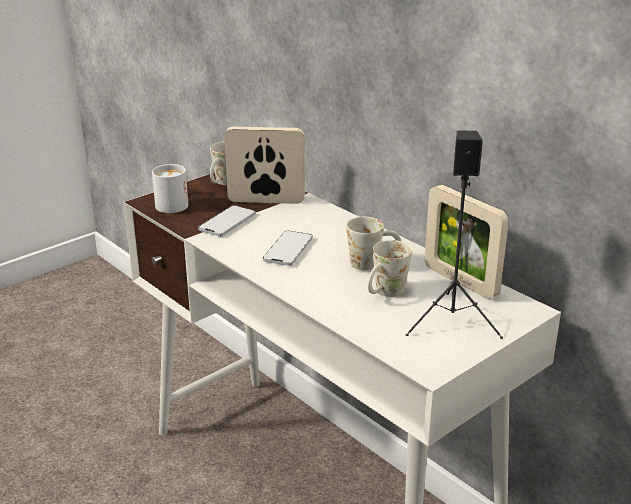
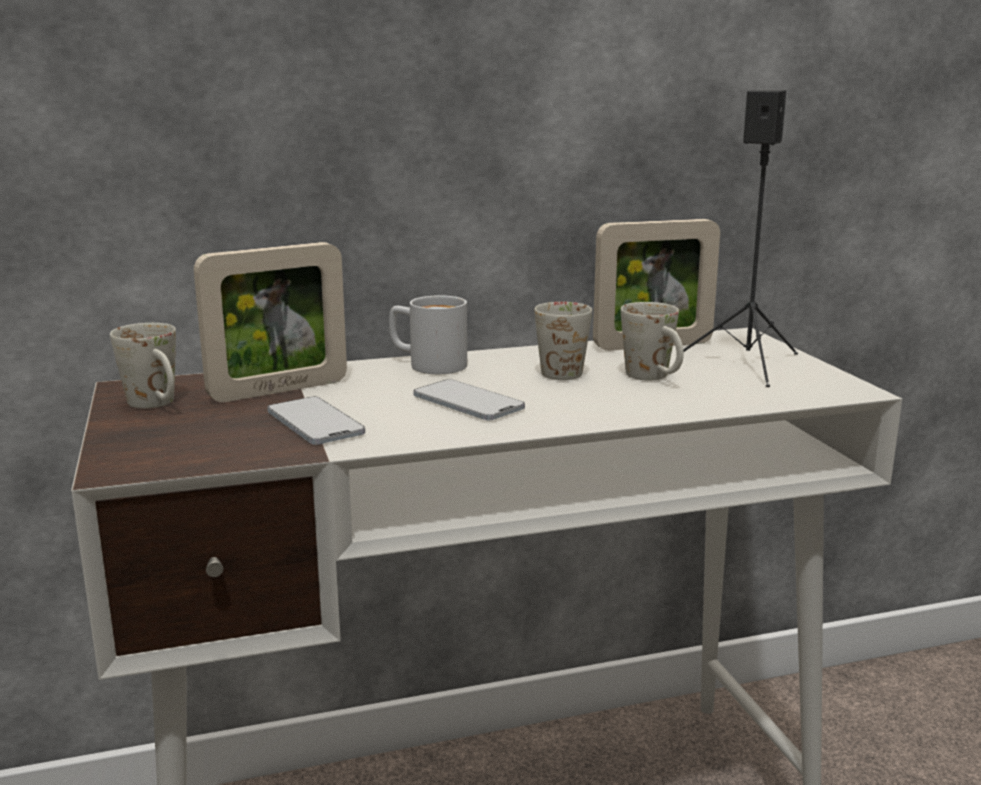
camera: 65 degrees left, 10 degrees down
white mug [152,164,188,213] -> white mug moved to [389,295,467,374]
picture frame [224,127,305,204] -> picture frame turned 150 degrees counterclockwise [194,242,347,402]

